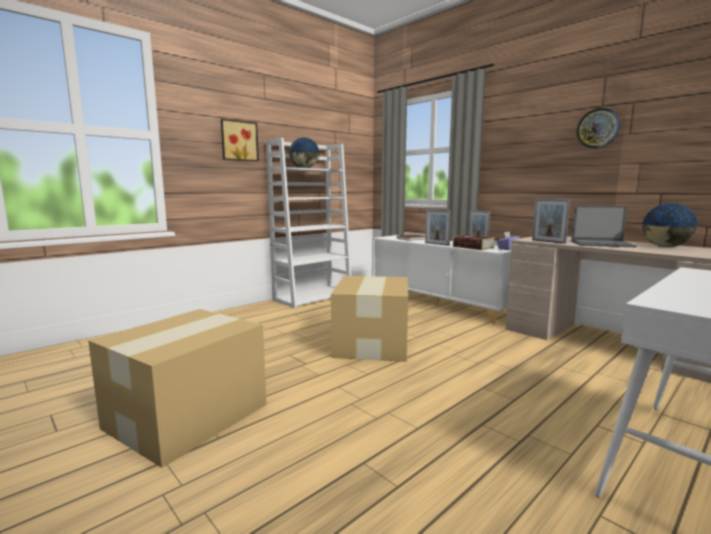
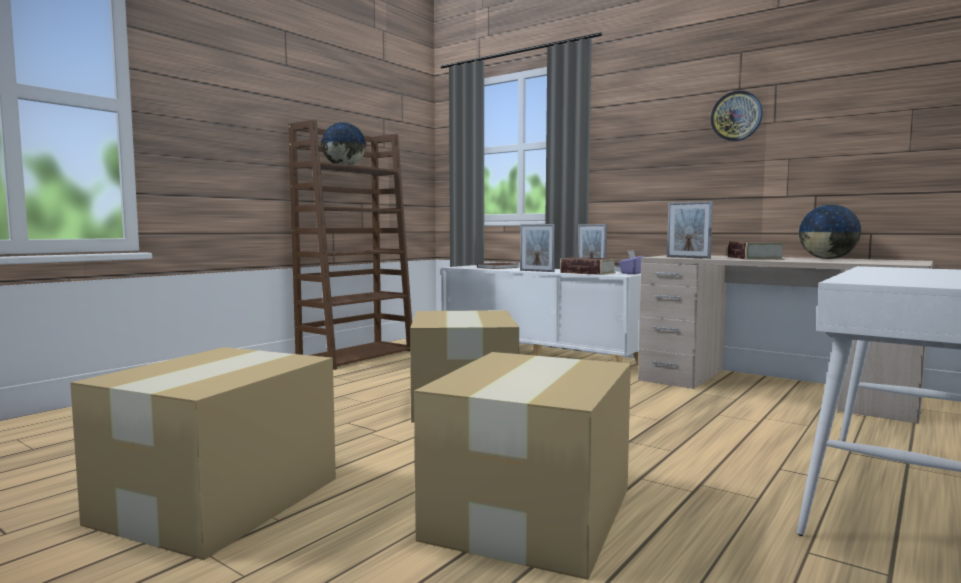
camera: 10 degrees left, 5 degrees down
picture [221,119,259,161] -> none
white bookcase [266,138,351,308] -> brown bookcase [288,119,412,370]
laptop [571,205,637,247] -> book [727,241,785,260]
none -> cardboard box [414,352,631,580]

